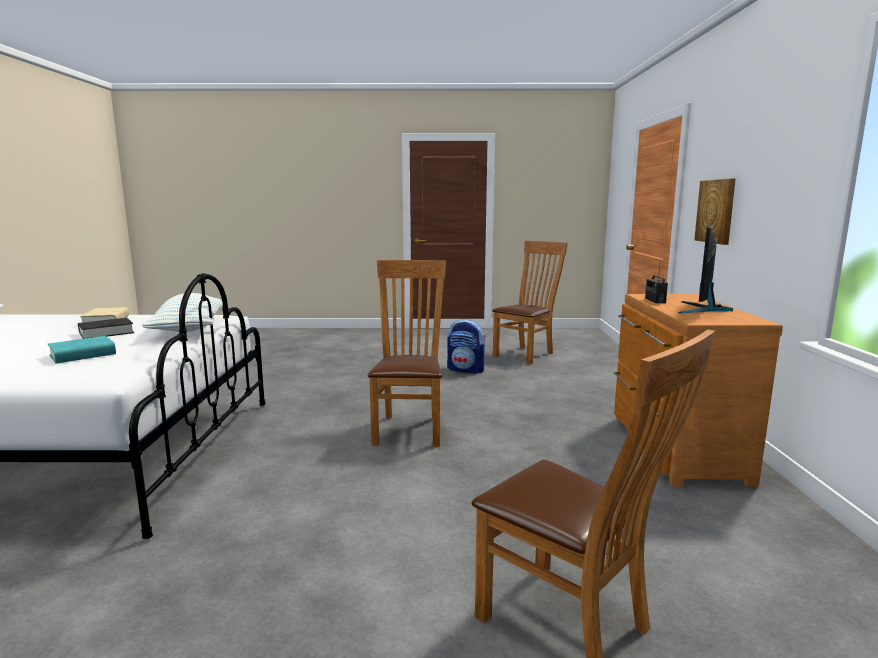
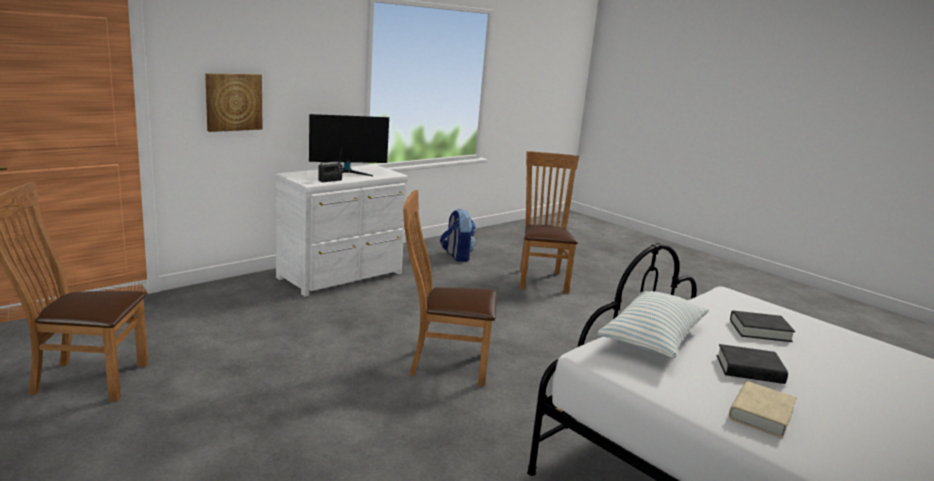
camera: 135 degrees left, 5 degrees up
turquoise book [48,336,116,364] -> black book [730,310,795,342]
brown chair [368,260,446,447] -> brown chair turned 45 degrees clockwise [403,190,497,386]
backpack [447,319,486,374] -> backpack moved to [440,209,476,262]
brown dresser [614,294,783,487] -> white dresser [275,164,408,296]

